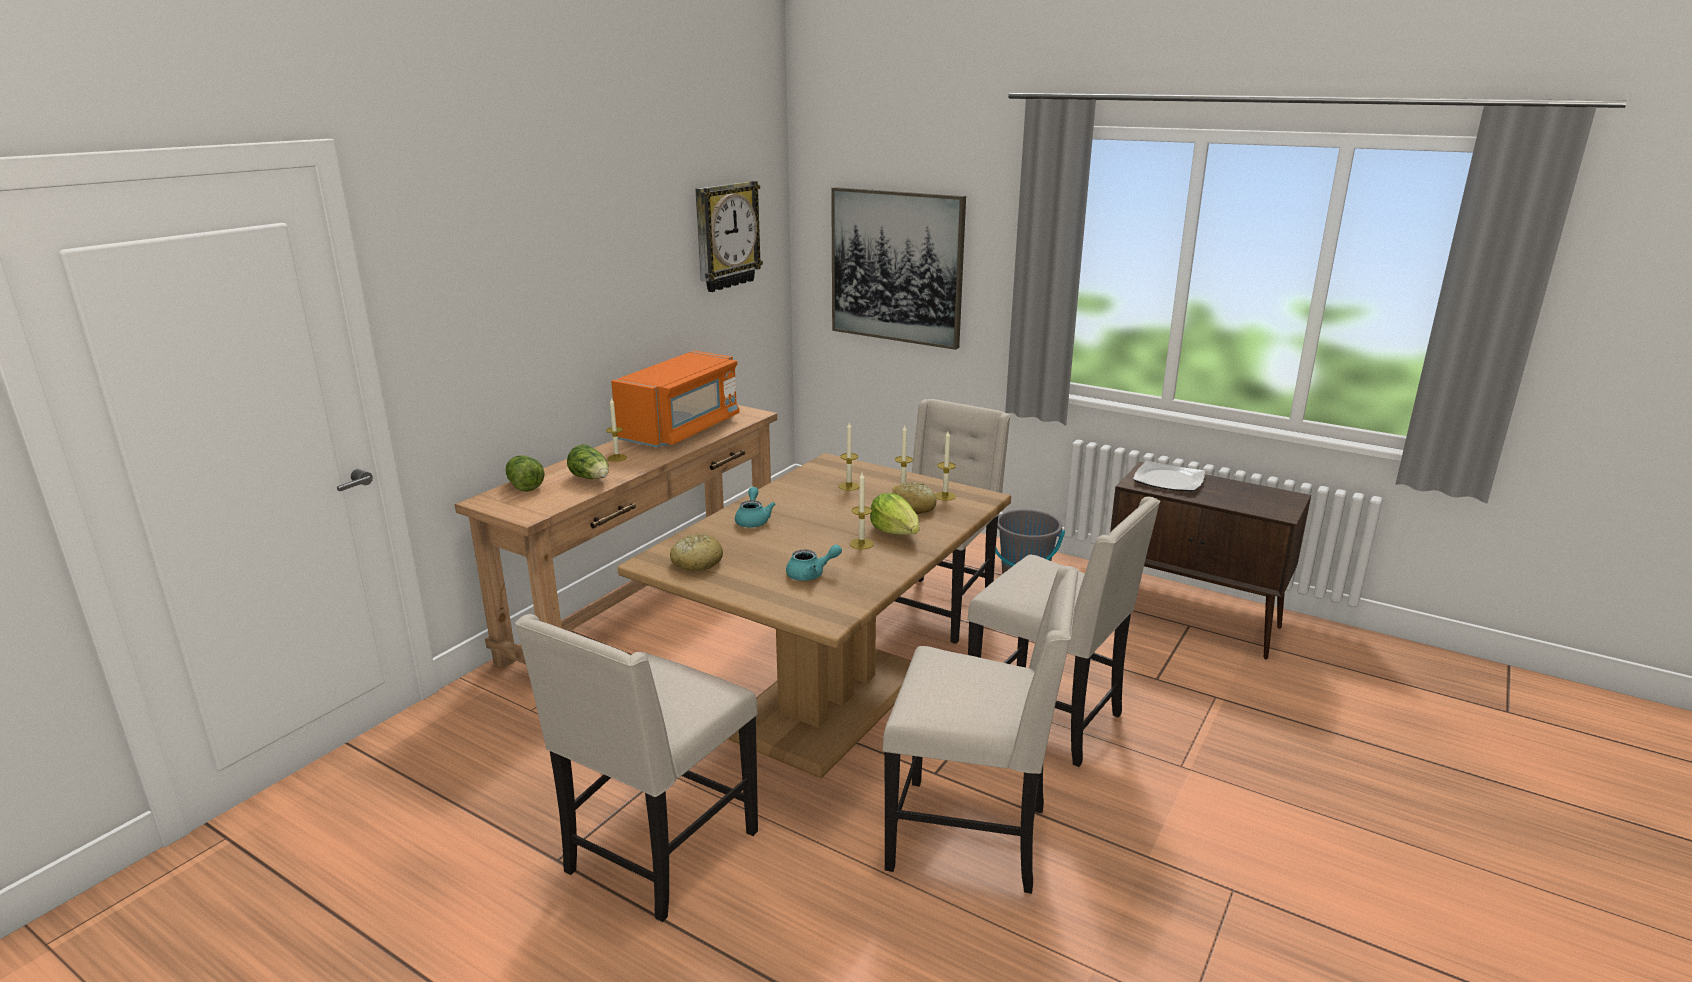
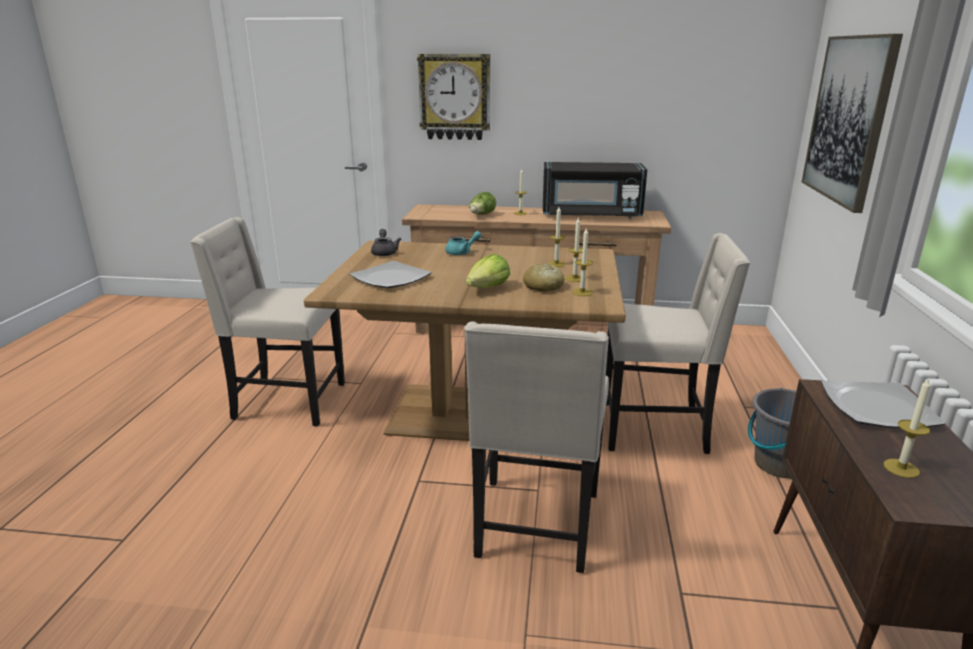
camera: 65 degrees right, 0 degrees up
lettuce [506,455,544,492] -> none
orange microwave [611,350,740,448] -> black microwave [543,162,647,219]
bread [670,533,723,571] -> grey teapot [371,229,401,256]
wall clock [695,181,763,292] -> wall clock moved to [417,54,490,140]
turquoise teapot [786,545,842,581] -> plate [349,261,432,288]
candle [850,473,873,549] -> candle moved to [883,377,930,478]
beige chair [883,566,1079,894] -> none

